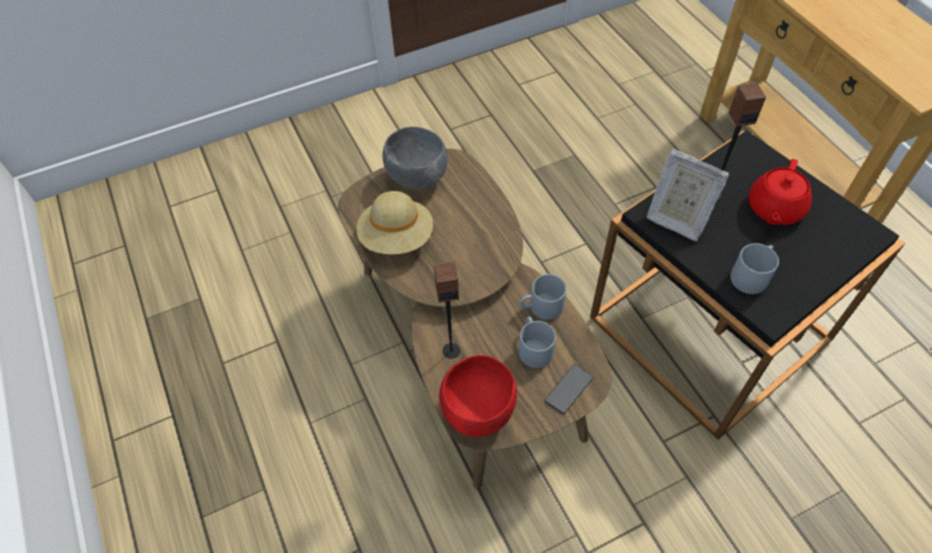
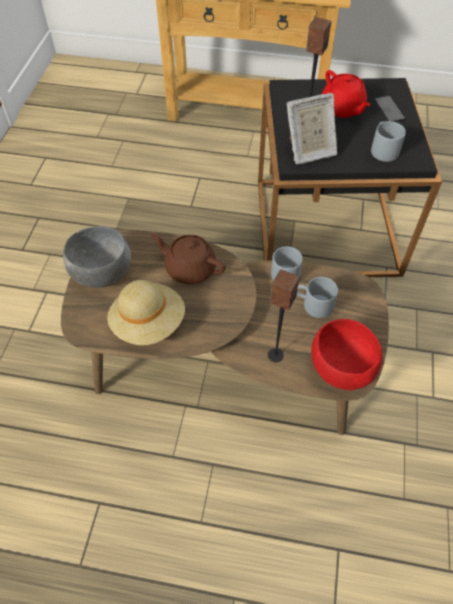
camera: 55 degrees left, 0 degrees up
phone [545,364,593,414] -> phone moved to [374,96,405,122]
none -> brown teapot [150,233,226,284]

